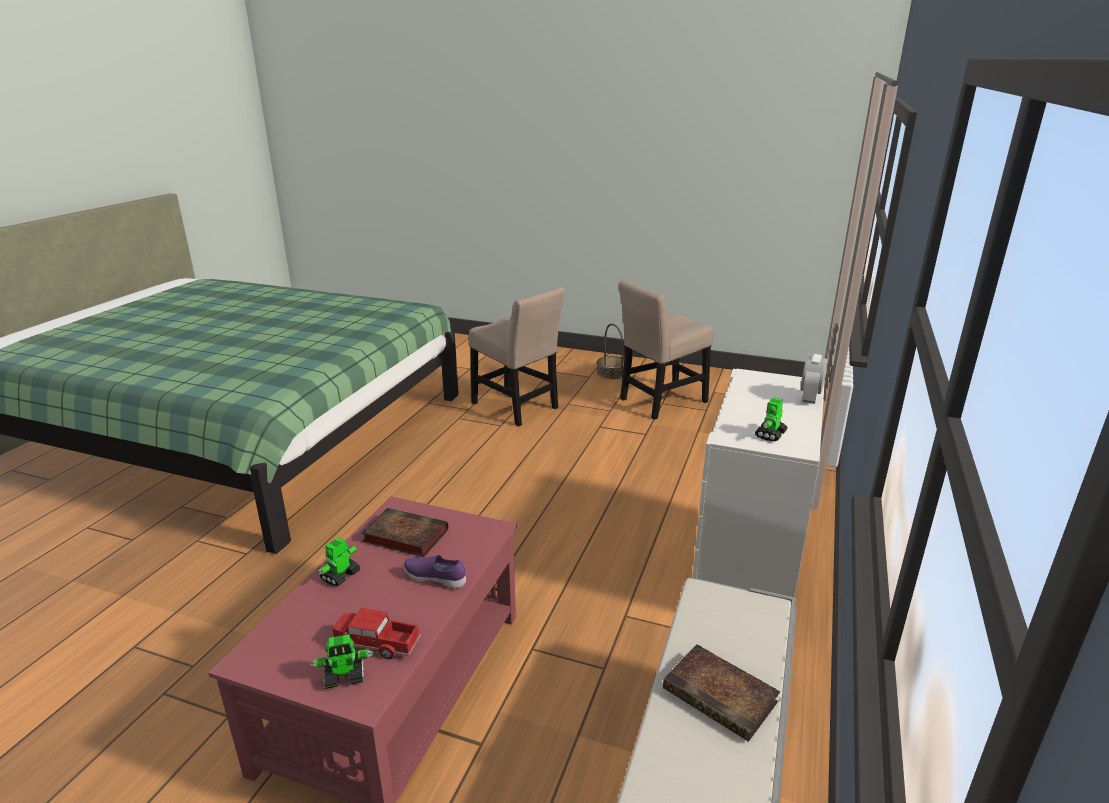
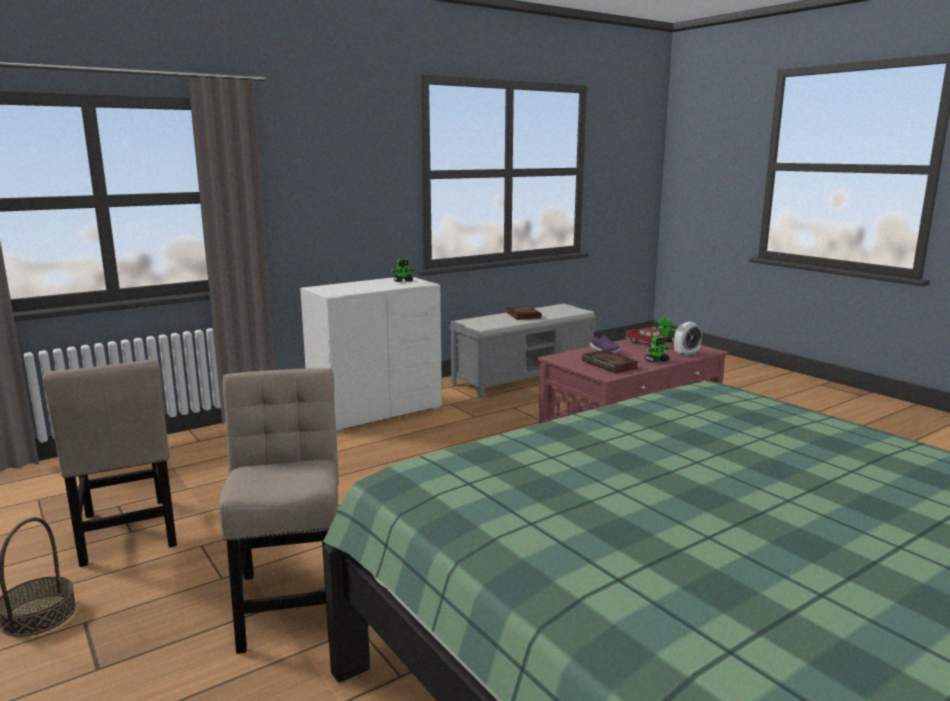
camera: 145 degrees left, 10 degrees down
beige chair [618,280,713,420] -> beige chair turned 60 degrees clockwise [43,359,177,567]
alarm clock [801,354,828,404] -> alarm clock moved to [674,322,702,356]

